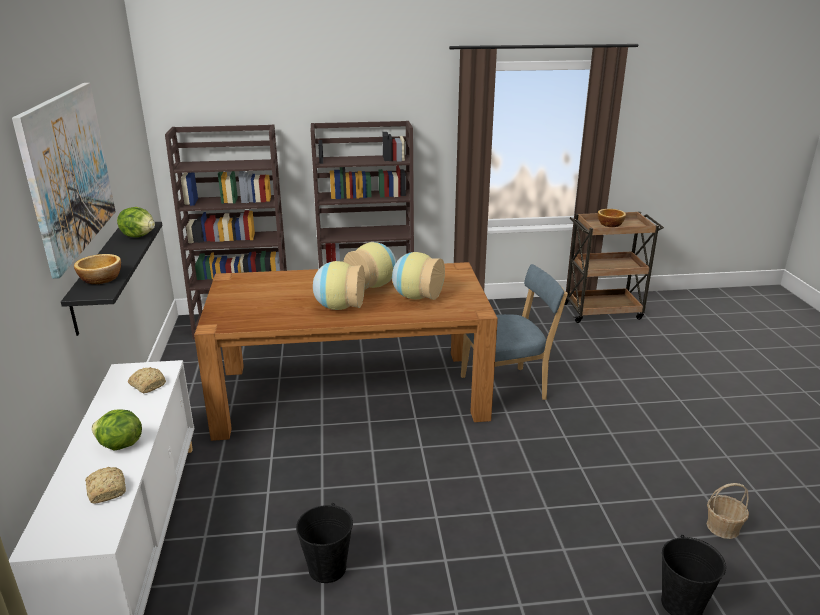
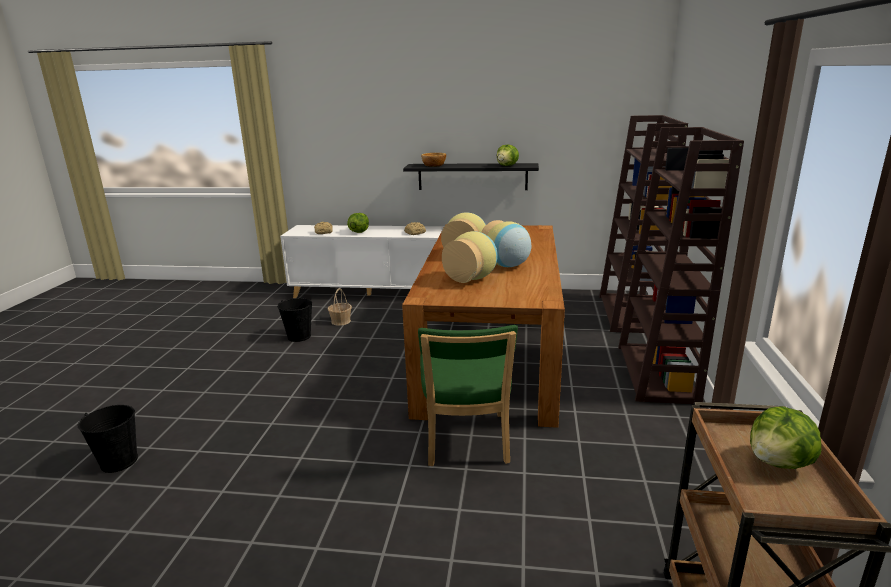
camera: 105 degrees right, 5 degrees down
picture [12,83,116,279] -> none
blue chair [461,264,568,400] -> green chair [418,325,518,466]
bowl [598,209,626,227] -> lettuce [750,407,821,469]
basket [707,483,749,539] -> basket moved to [328,288,352,326]

